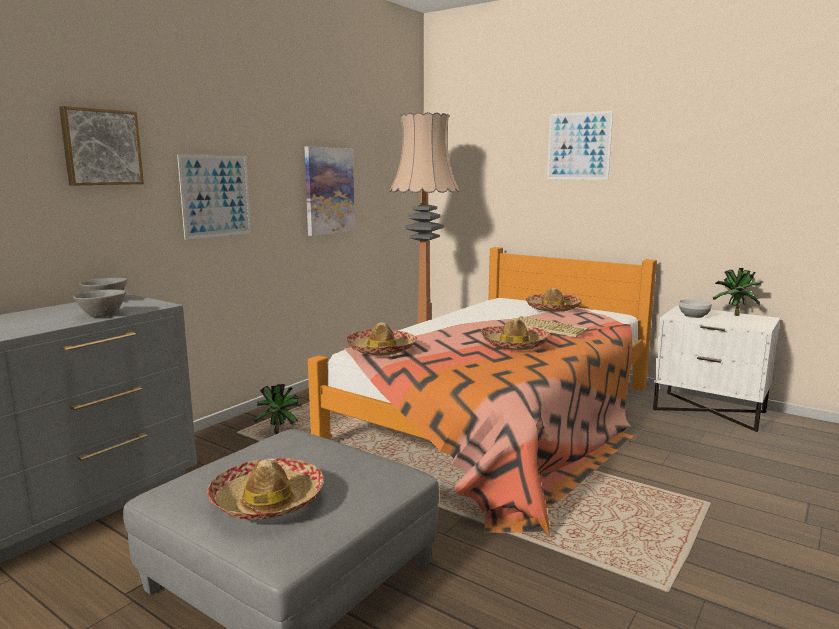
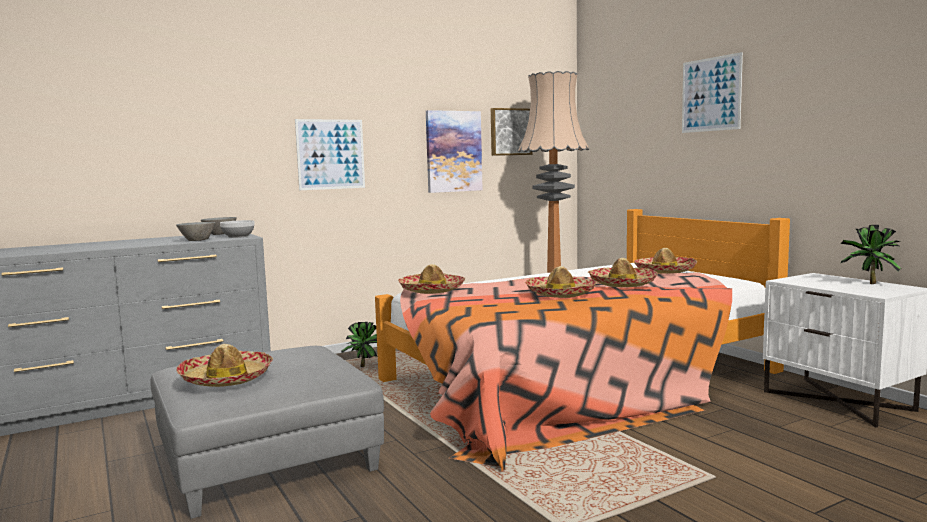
camera: 25 degrees right, 5 degrees down
picture [59,106,144,186] -> picture moved to [491,108,533,156]
keyboard [518,316,589,337] -> hat [588,258,658,287]
bowl [679,299,712,318] -> bowl moved to [220,220,254,238]

